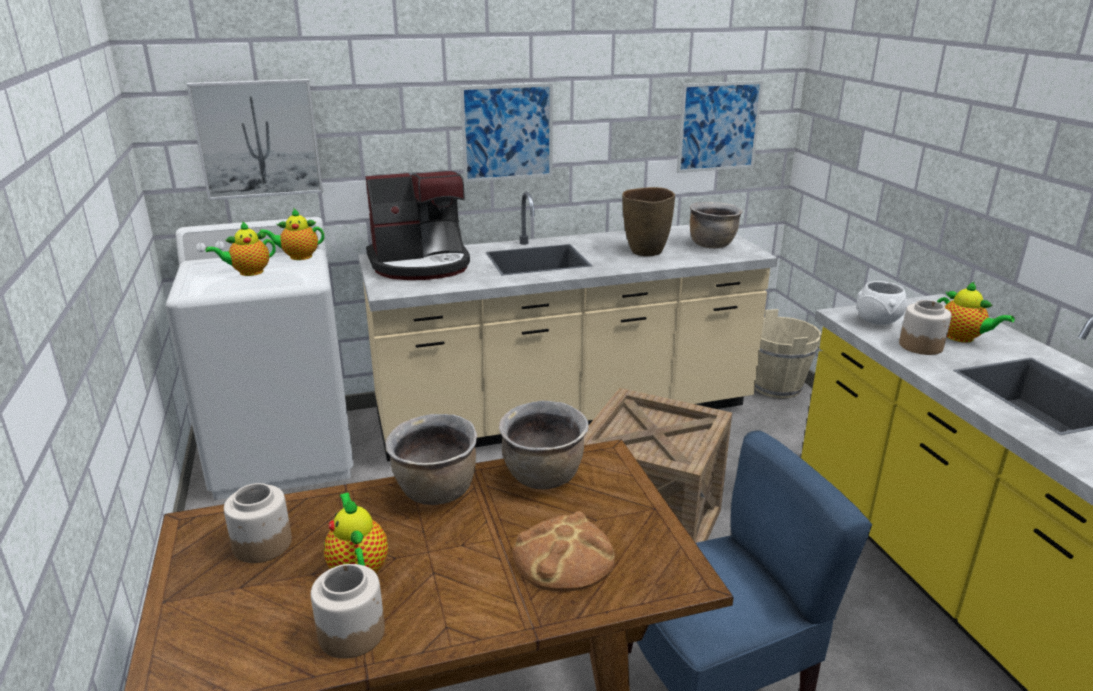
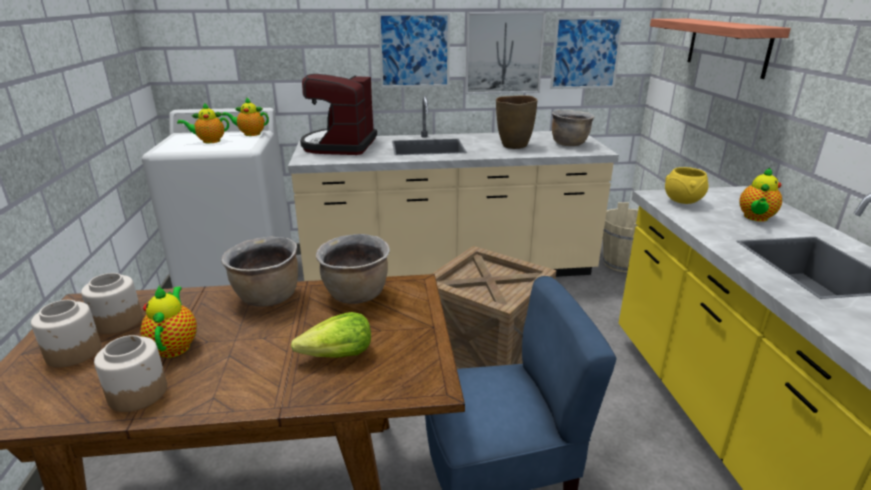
camera: 10 degrees right, 0 degrees up
picture [187,79,323,200] -> picture moved to [465,12,546,94]
coffee machine [366,171,470,280] -> coffee machine turned 105 degrees clockwise [300,74,377,155]
bread [513,511,615,592] -> lettuce [291,312,371,358]
white bowl [857,281,907,325] -> yellow bowl [665,167,708,204]
jar [899,300,952,355] -> jar moved to [31,300,101,368]
teapot [937,282,1015,343] -> teapot turned 60 degrees clockwise [739,167,782,222]
none -> shelf [650,19,791,79]

